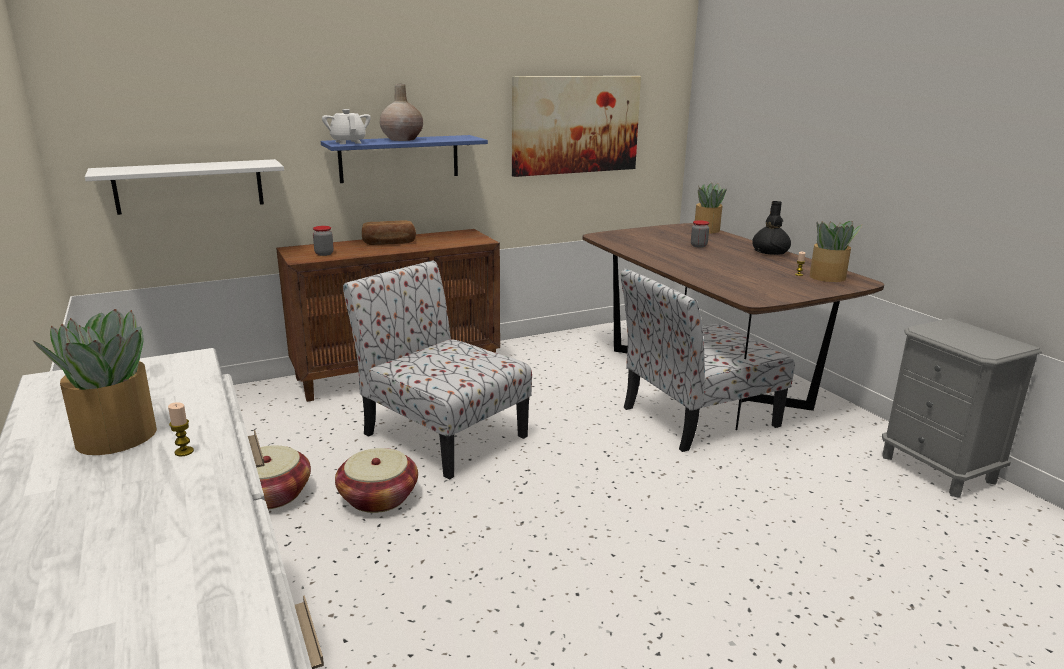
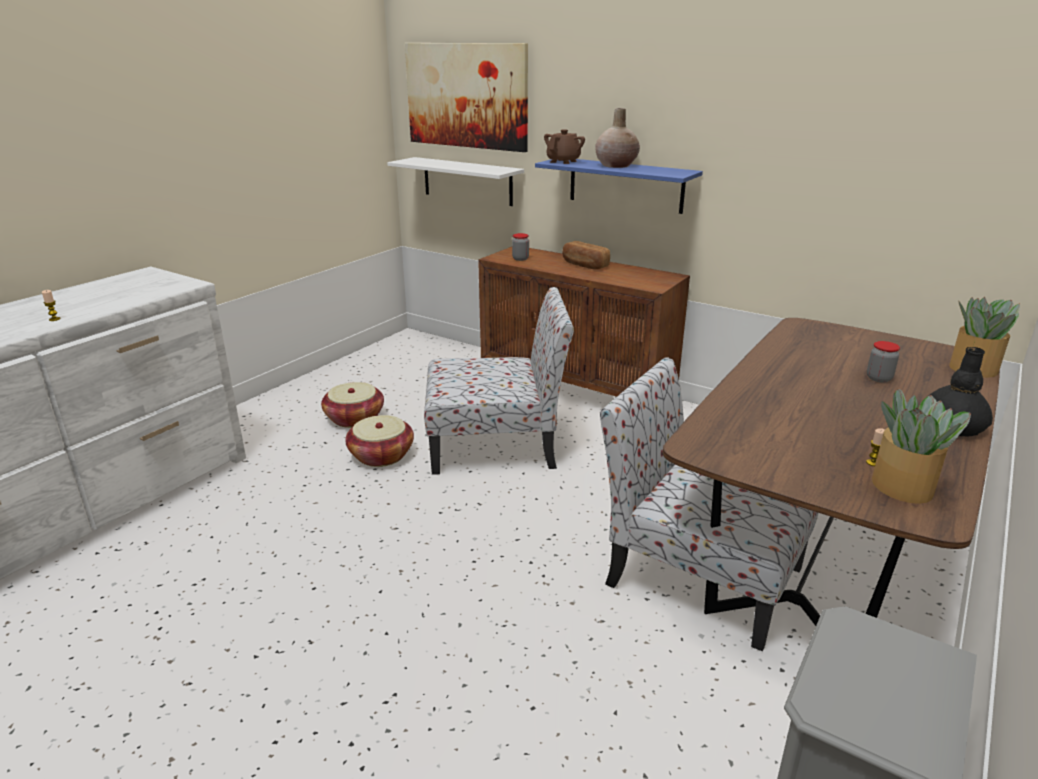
camera: 60 degrees right, 5 degrees up
potted plant [33,309,157,455] -> none
white teapot [322,109,371,144] -> brown teapot [544,129,585,164]
chair [343,261,532,480] -> chair turned 75 degrees clockwise [424,287,574,475]
picture [512,76,641,177] -> picture moved to [405,43,528,152]

